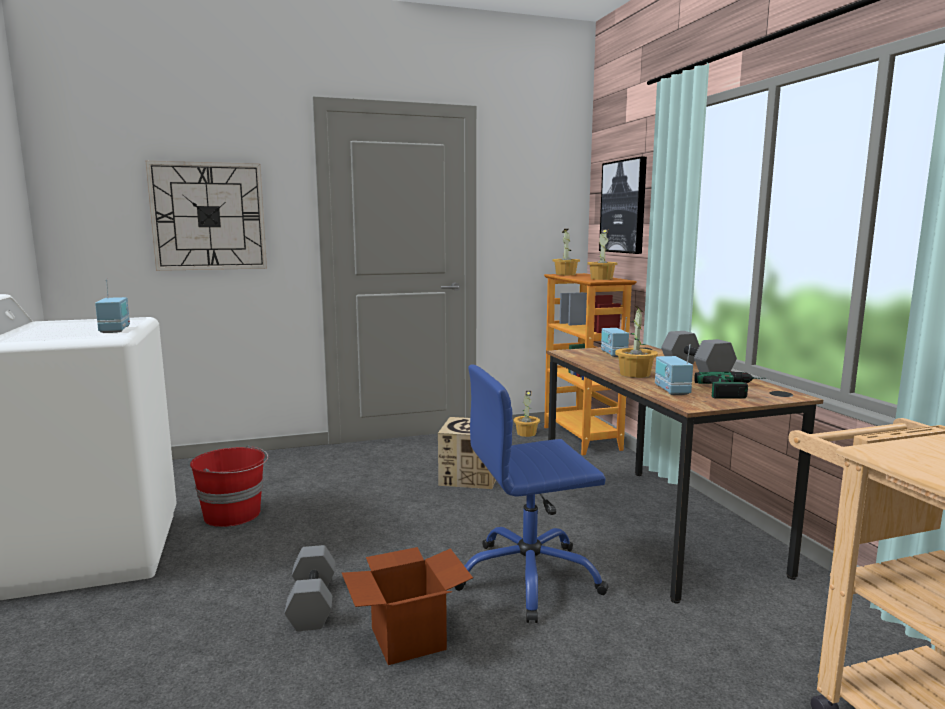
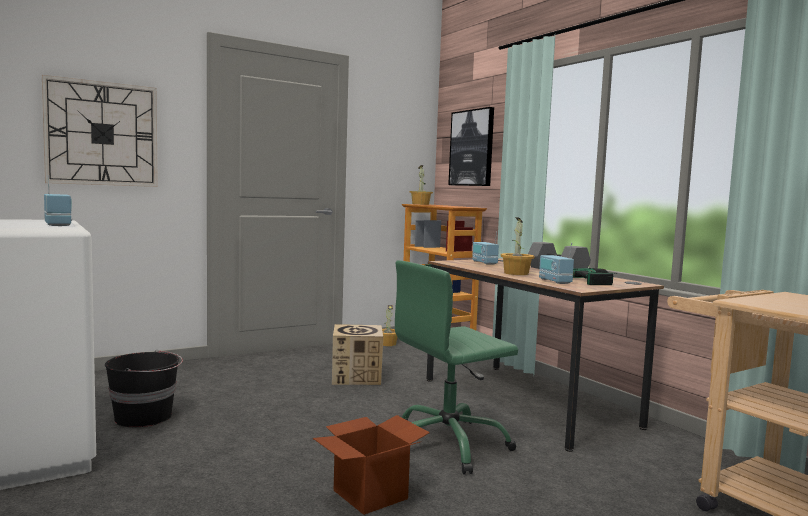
camera: 15 degrees left, 5 degrees down
red bucket [190,445,268,527] -> black bucket [105,350,183,427]
grey dumbbell [284,545,335,631] -> none
blue office chair [455,365,609,623] -> green office chair [395,260,518,474]
potted plant [587,229,618,280] -> none

